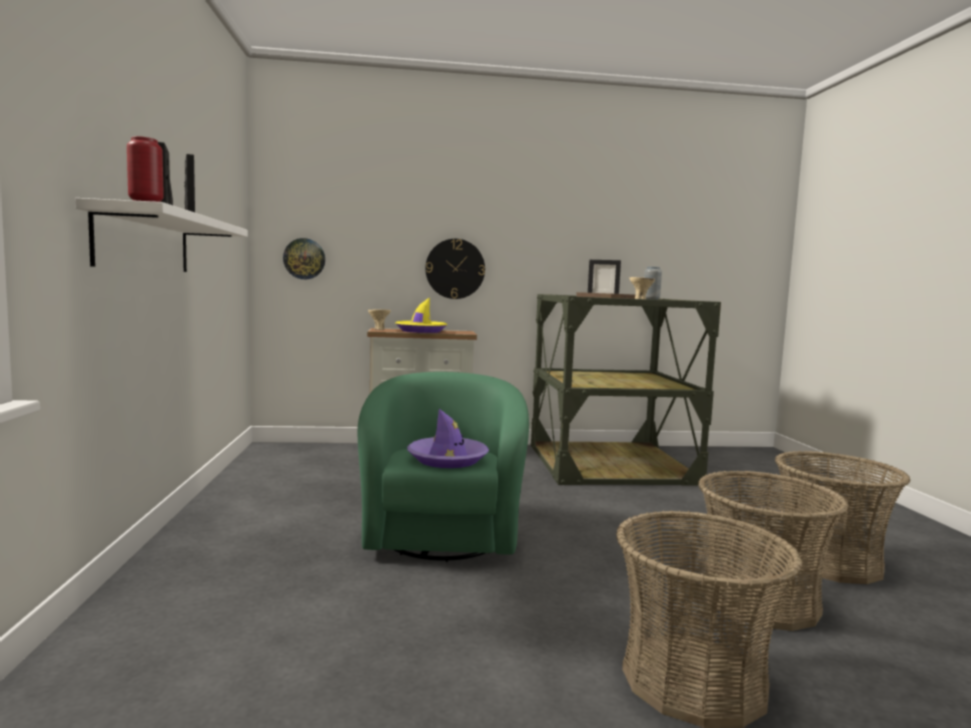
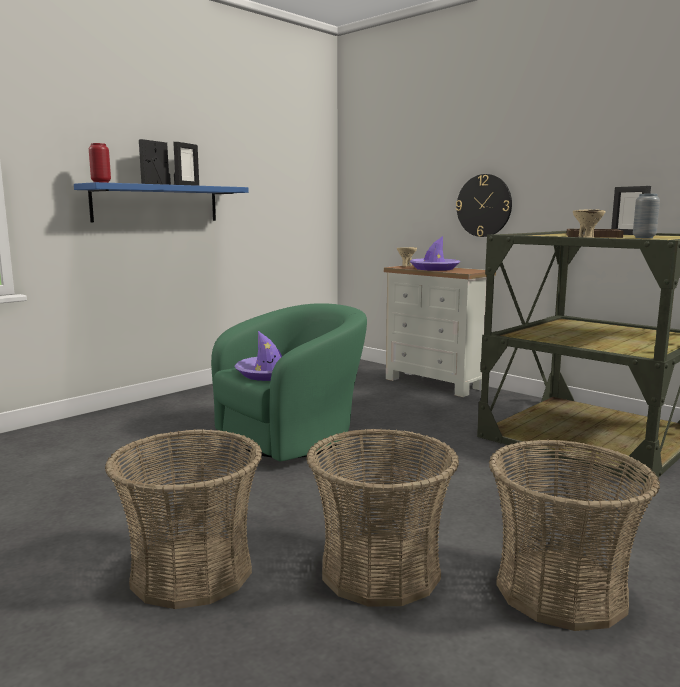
camera: 50 degrees right, 5 degrees up
white shelf [75,198,248,272] -> blue shelf [74,182,248,222]
wall clock [283,238,325,279] -> none
yellow hat [396,297,447,333] -> purple hat [409,236,460,271]

